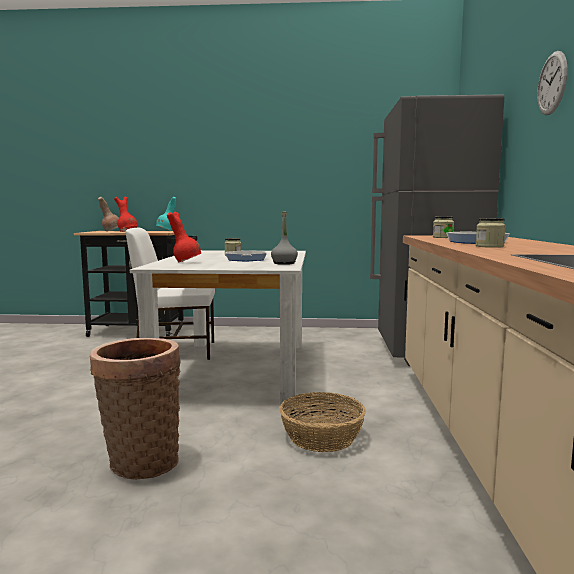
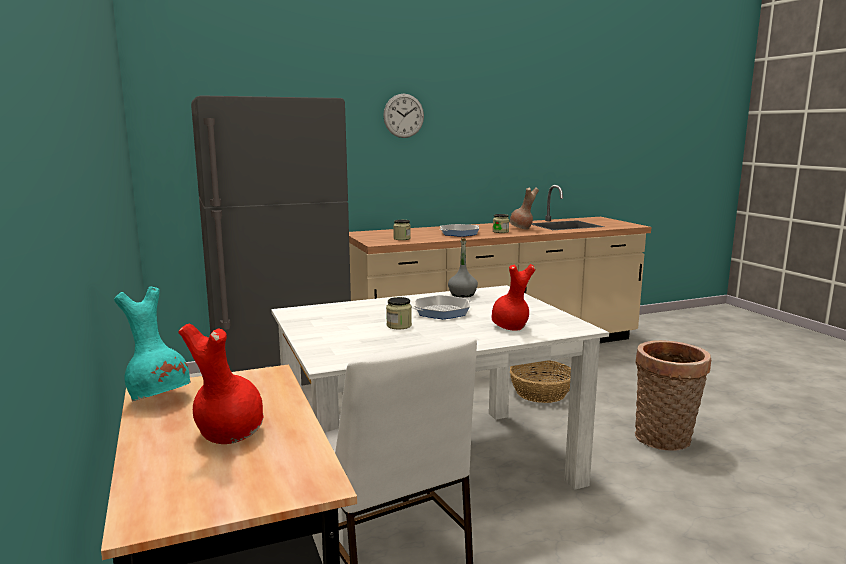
camera: 115 degrees left, 5 degrees up
brown vase [98,197,119,231] -> brown vase moved to [509,187,539,230]

